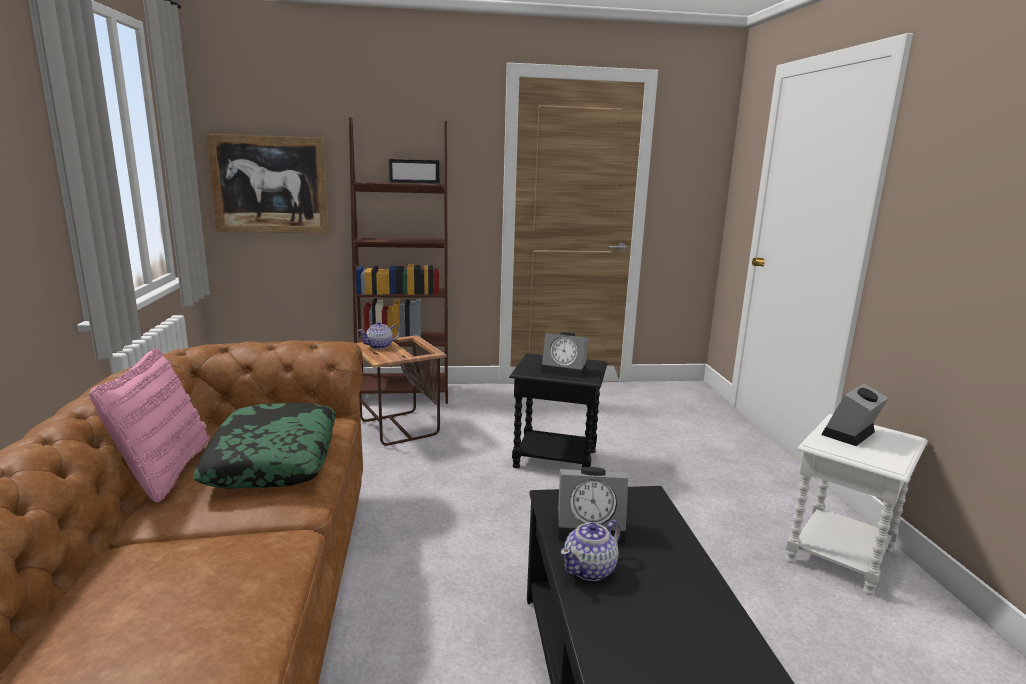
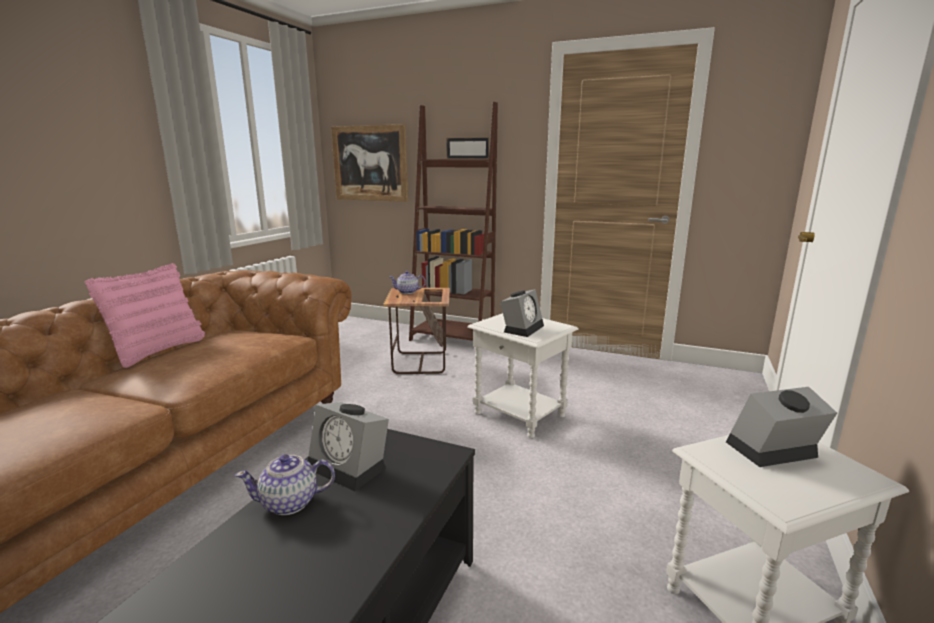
camera: 30 degrees right, 0 degrees up
pillow [192,403,336,489] -> none
black side table [509,353,608,468] -> white side table [467,313,579,438]
alarm clock [541,332,589,378] -> alarm clock turned 105 degrees counterclockwise [500,289,544,337]

